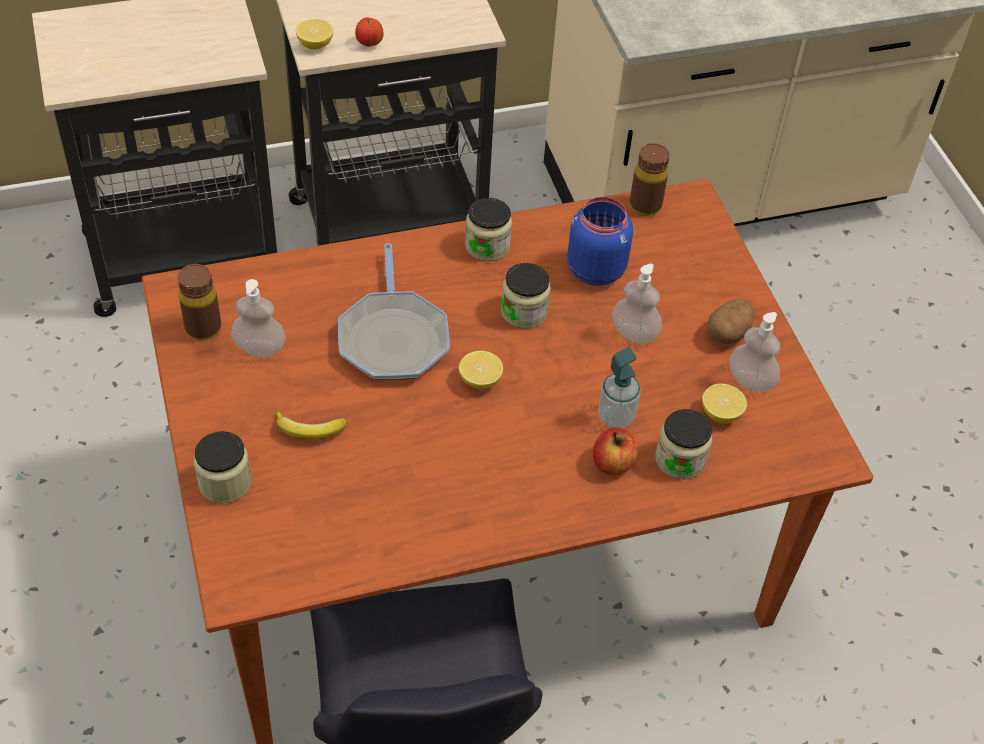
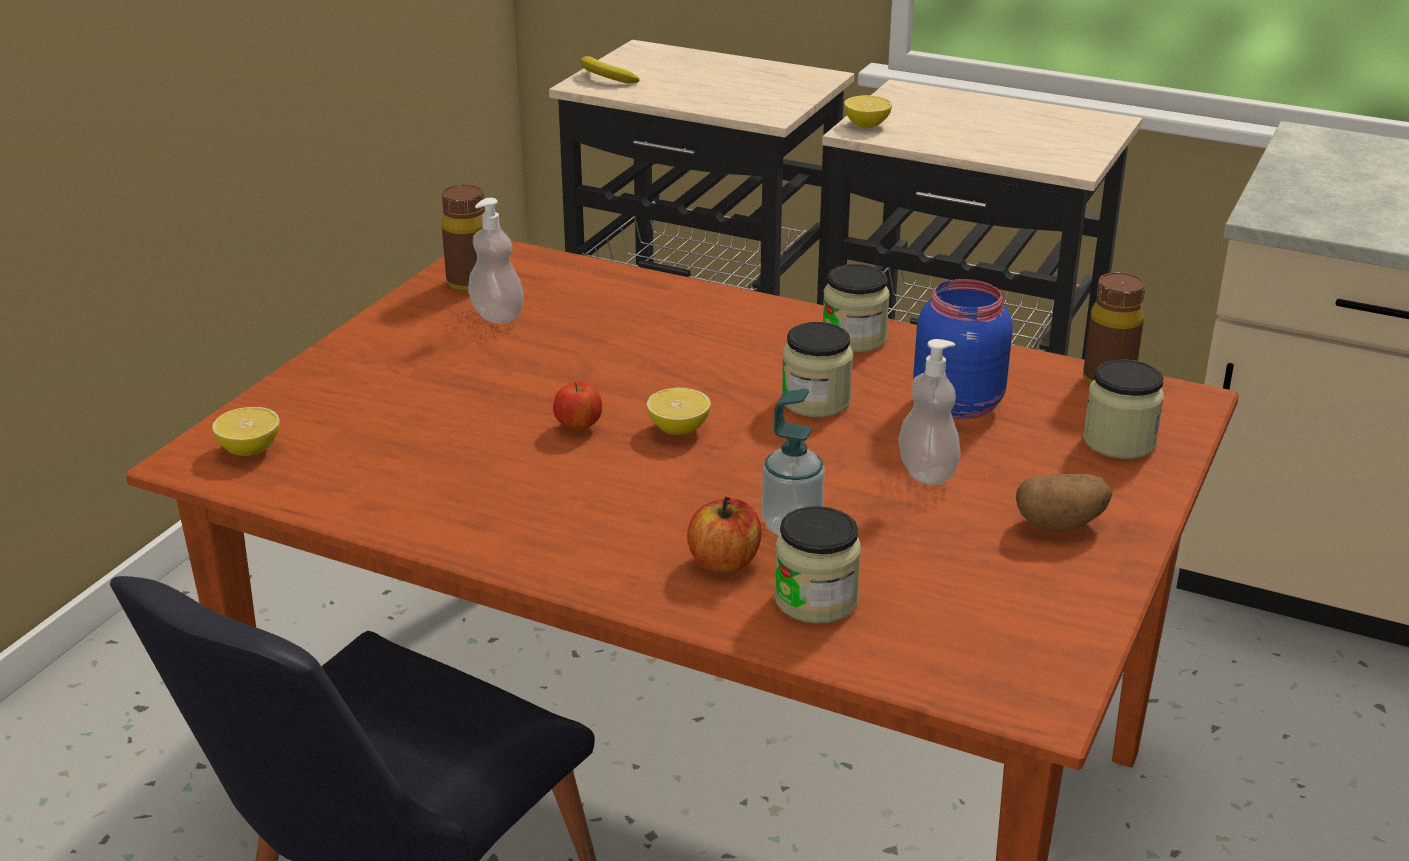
camera: 45 degrees right, 20 degrees down
jar [194,431,251,504] -> jar moved to [1083,360,1164,459]
banana [276,410,347,440] -> banana moved to [580,56,639,83]
frying pan [338,243,450,380] -> none
apple [355,18,383,47] -> apple moved to [553,381,602,431]
lemon [702,383,747,423] -> lemon moved to [212,407,280,456]
soap dispenser [729,312,780,392] -> none

